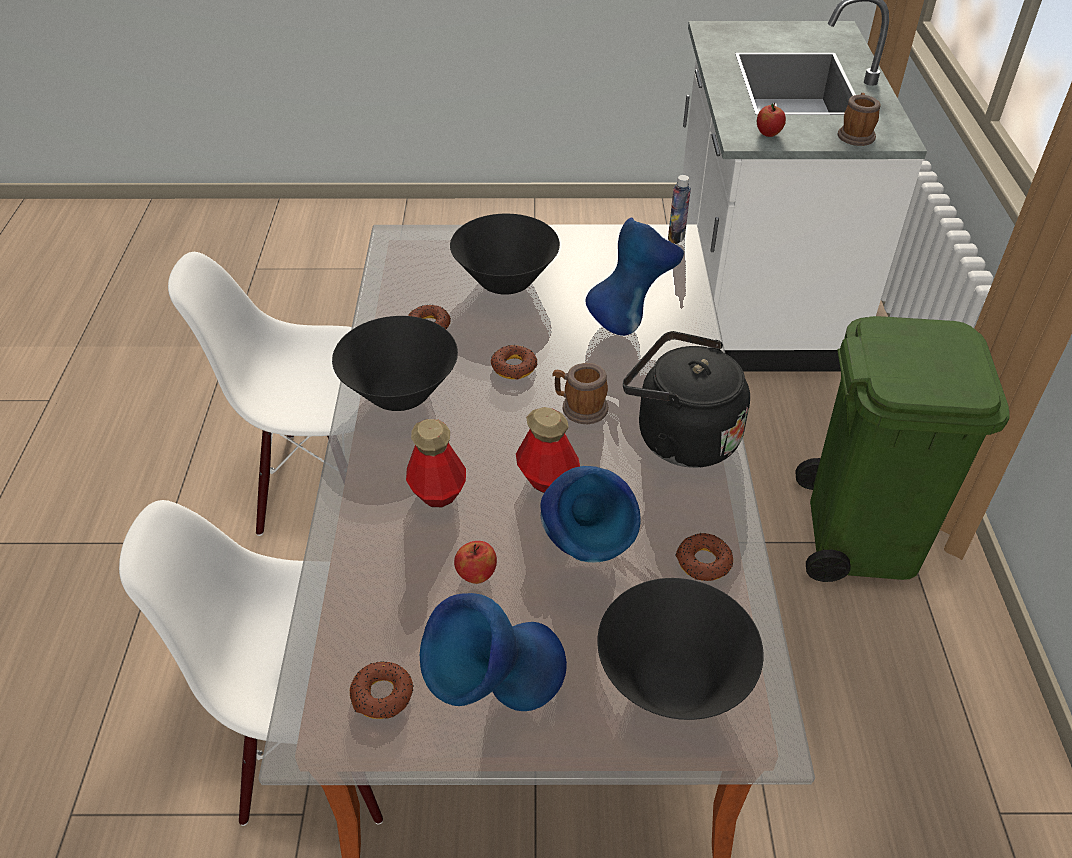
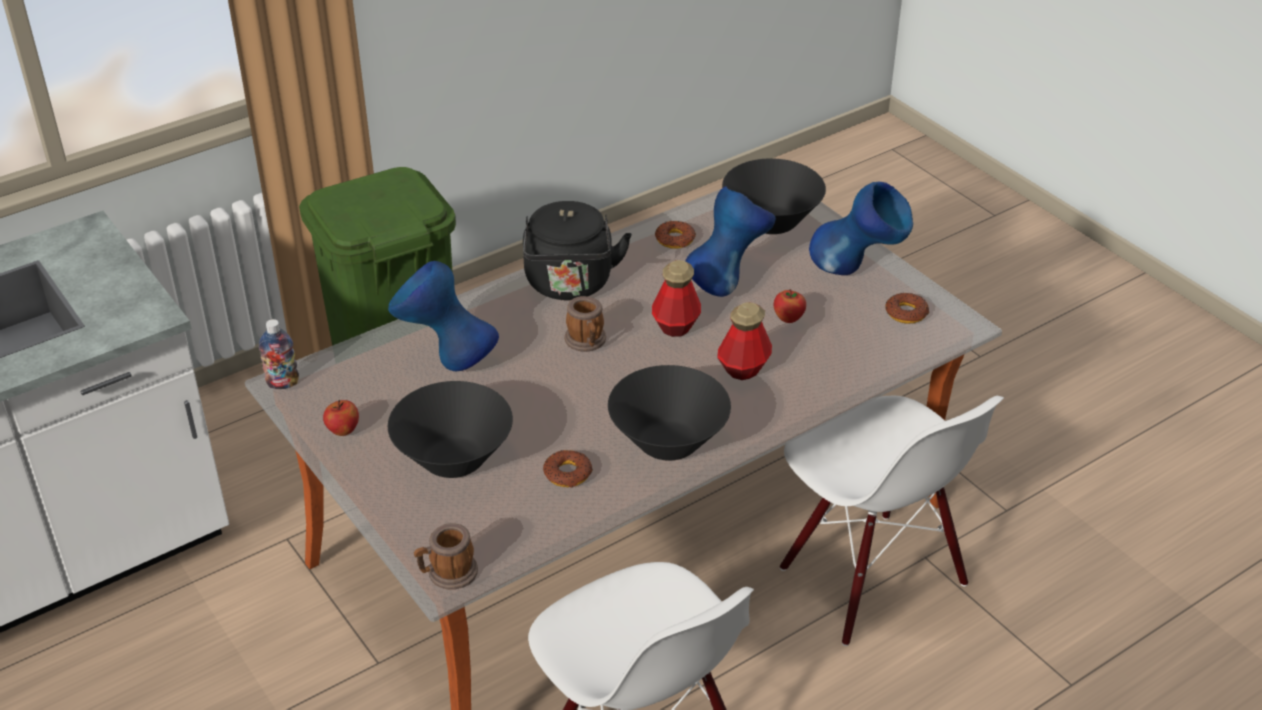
camera: 125 degrees left, 5 degrees down
donut [491,345,538,380] -> none
apple [757,103,786,137] -> apple moved to [323,400,359,436]
mug [837,93,881,146] -> mug moved to [414,523,478,589]

